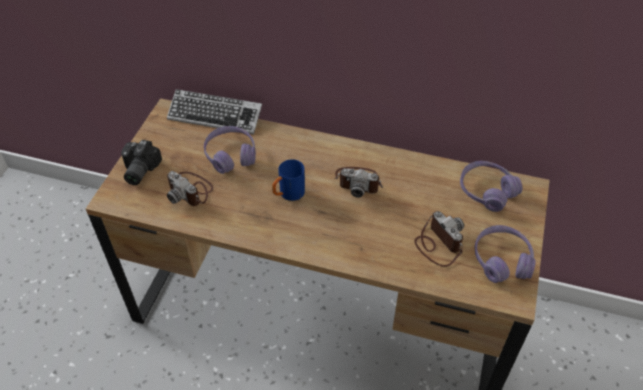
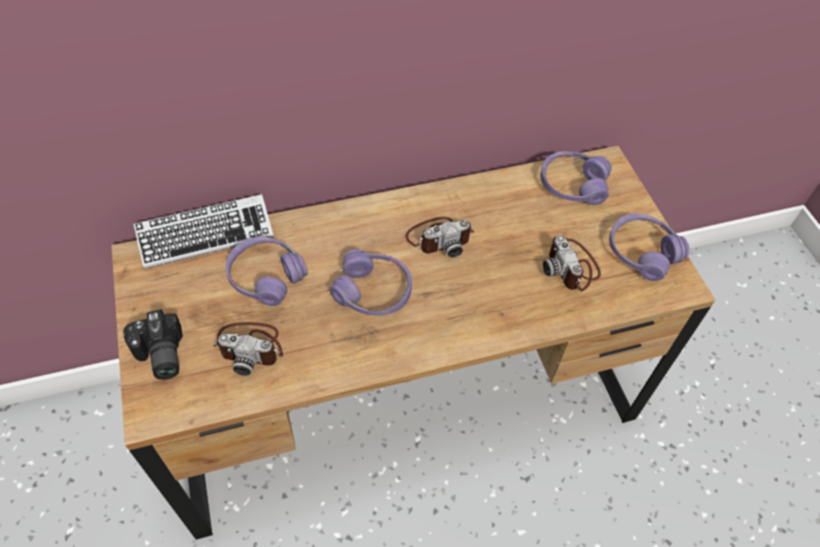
camera: 35 degrees left, 5 degrees up
blue mug [272,159,305,201] -> purple headphones [330,249,412,316]
camera [414,211,464,267] -> camera turned 135 degrees counterclockwise [543,235,601,291]

